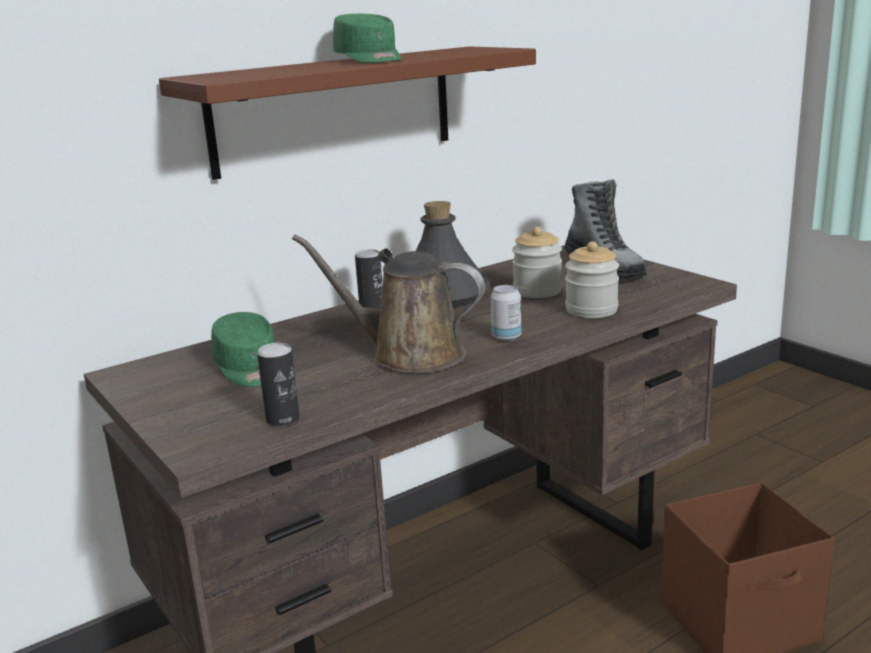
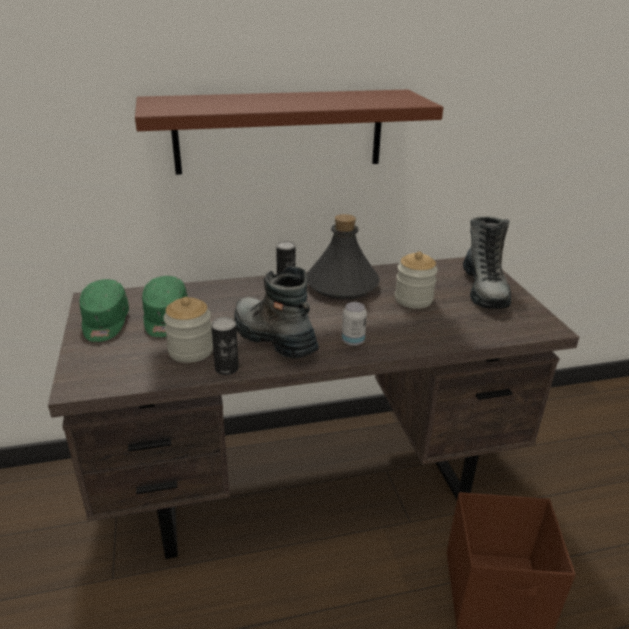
camera: 20 degrees right, 10 degrees up
can [257,343,300,426] -> can moved to [211,317,239,375]
brown watering can [292,235,485,373] -> boot [234,266,319,359]
green cap [333,14,401,63] -> green cap moved to [80,279,129,342]
jar [565,241,619,318] -> jar moved to [163,297,213,363]

